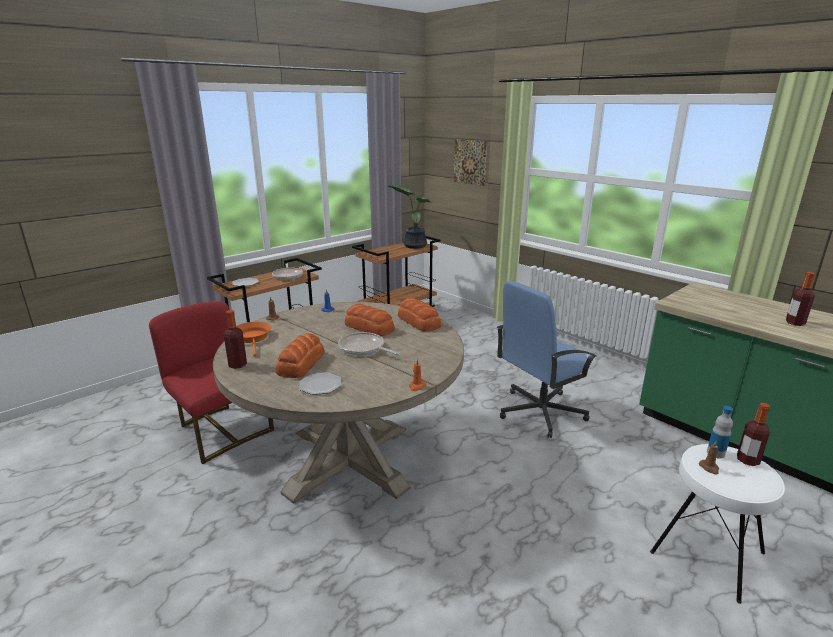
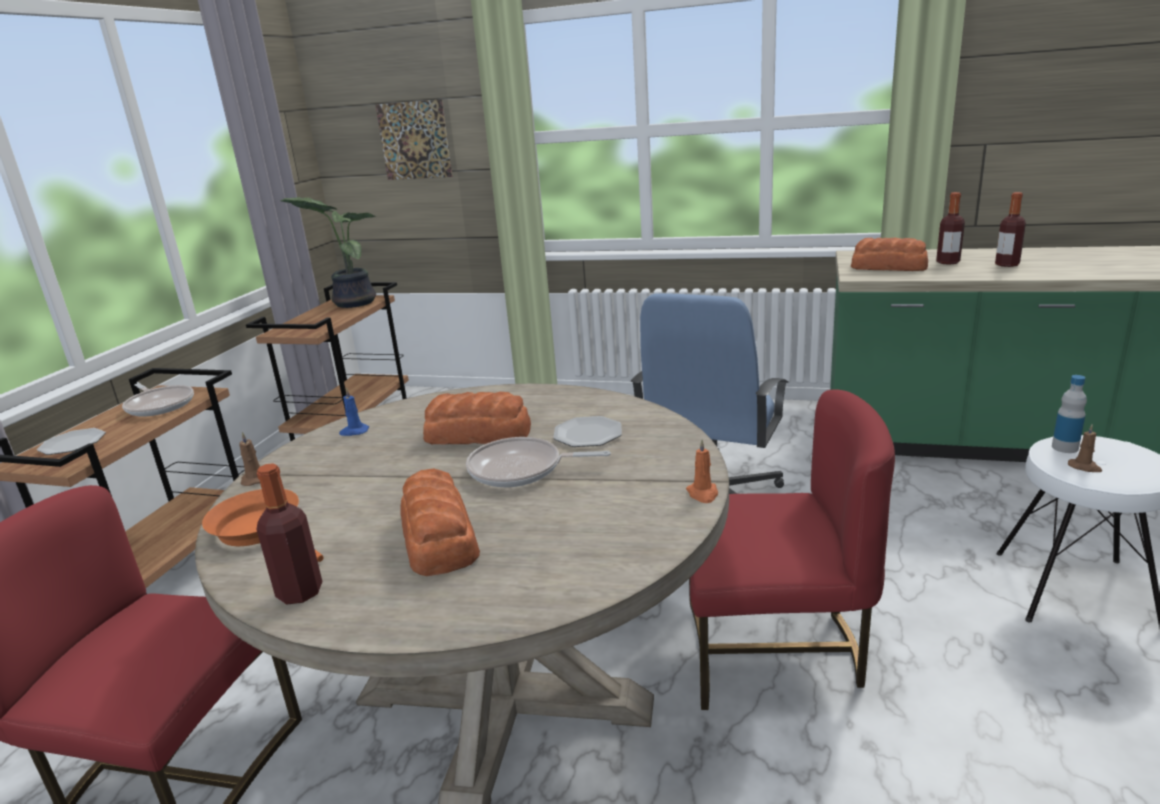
camera: 30 degrees left, 0 degrees up
plate [299,372,342,395] -> plate moved to [554,416,622,447]
bread [398,298,441,332] -> bread moved to [851,238,928,271]
bottle [737,403,770,466] -> bottle moved to [936,192,965,265]
none -> red chair [689,389,895,710]

